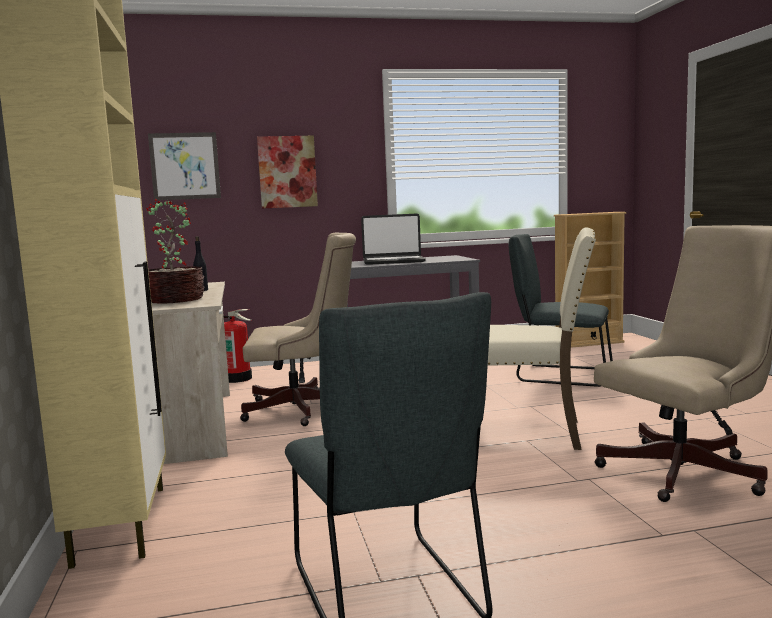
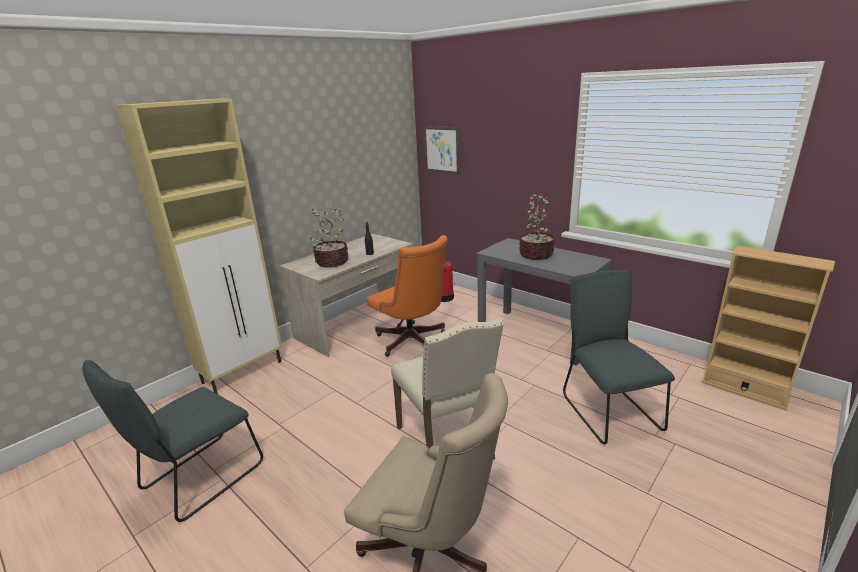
camera: 55 degrees right, 15 degrees up
beige office chair [240,233,356,426] -> orange office chair [367,235,448,357]
picture [257,136,318,209] -> none
laptop [361,214,426,265] -> potted plant [519,193,555,260]

